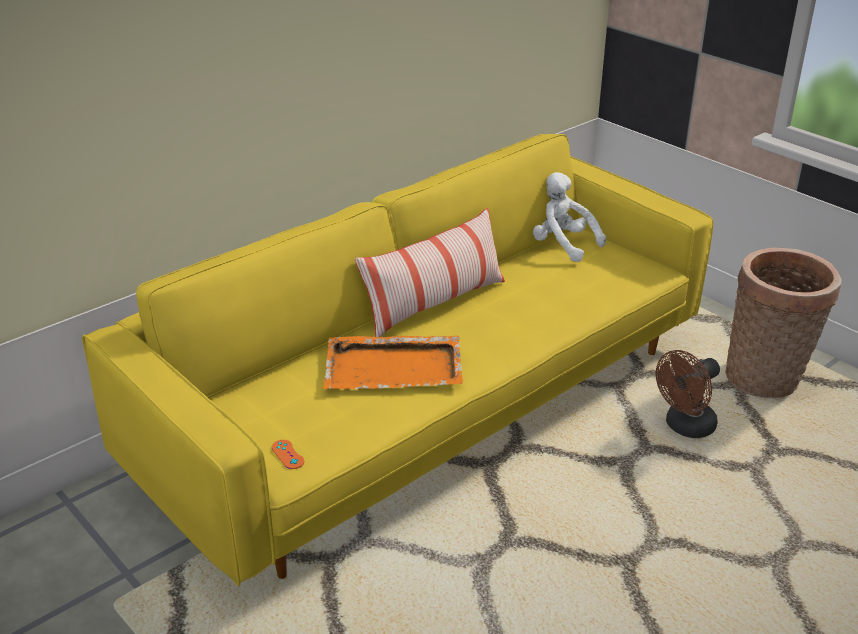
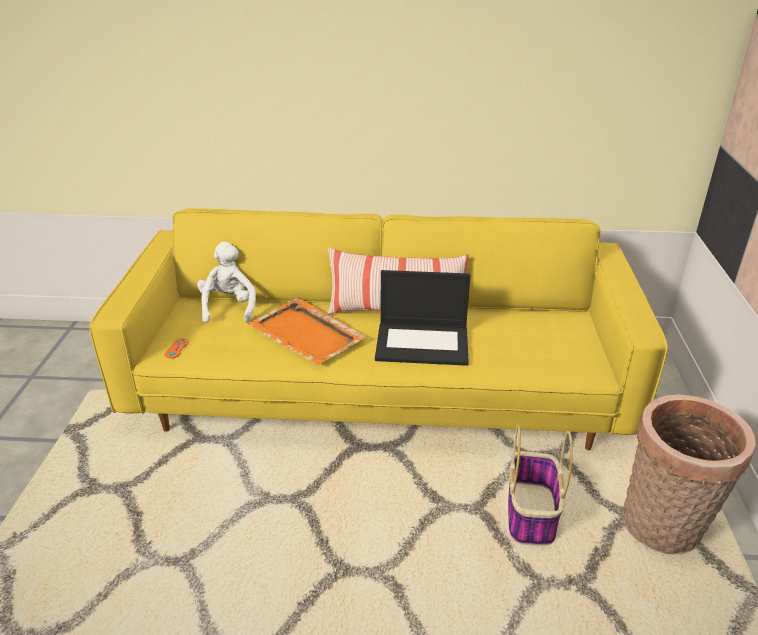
camera: 45 degrees right, 0 degrees up
white plush toy [533,172,606,262] -> white plush toy moved to [197,242,256,323]
brown fan [656,350,720,438] -> basket [508,425,573,546]
none -> laptop [375,270,470,366]

